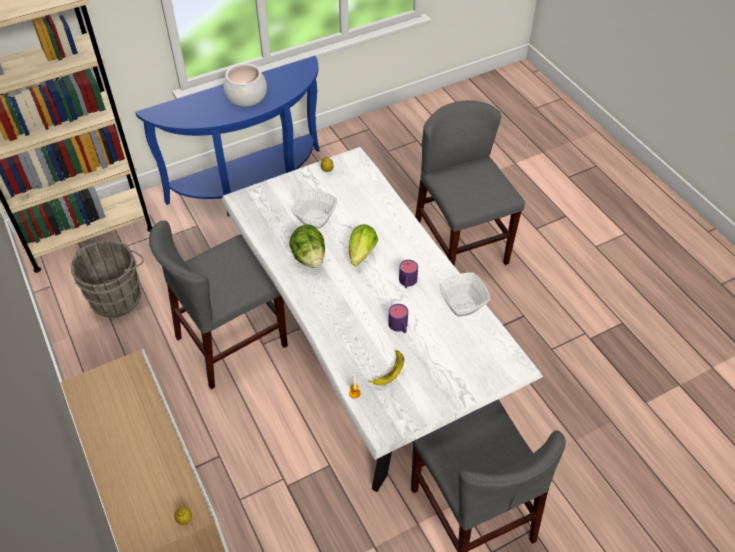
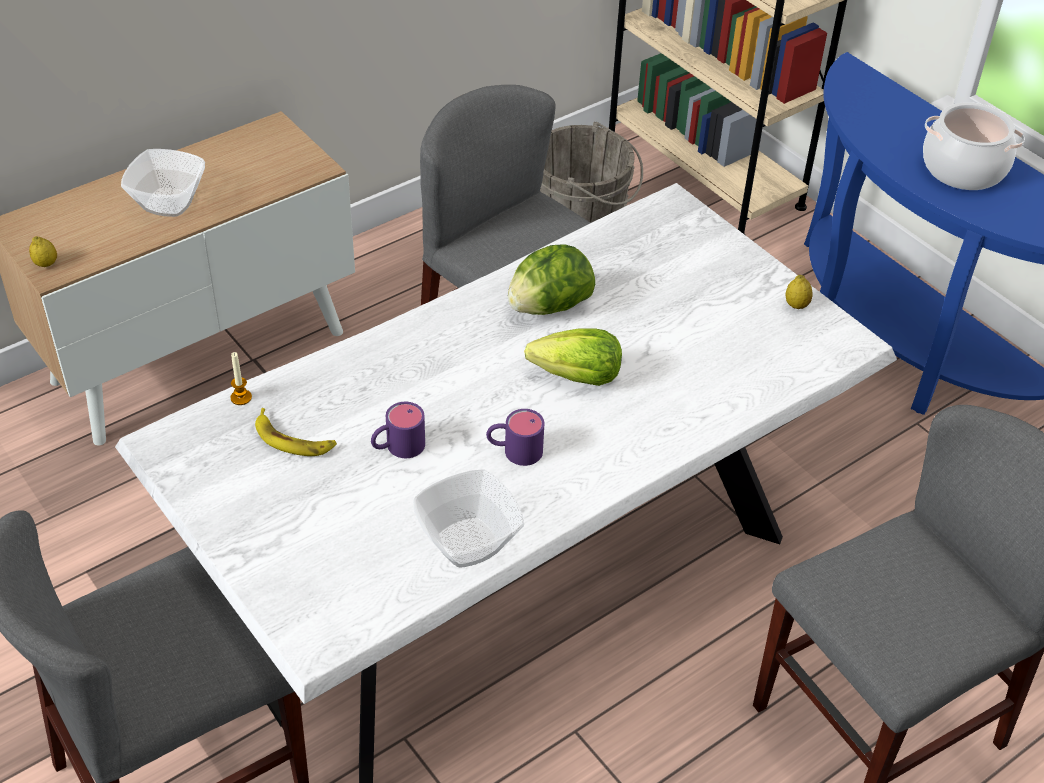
camera: 80 degrees right, 5 degrees down
bowl [291,189,337,228] -> bowl moved to [121,149,205,217]

